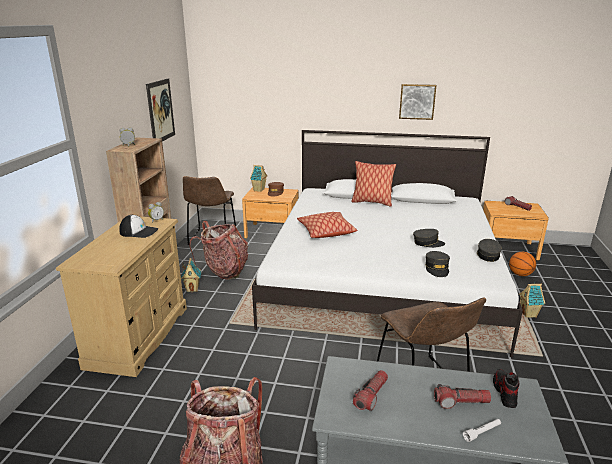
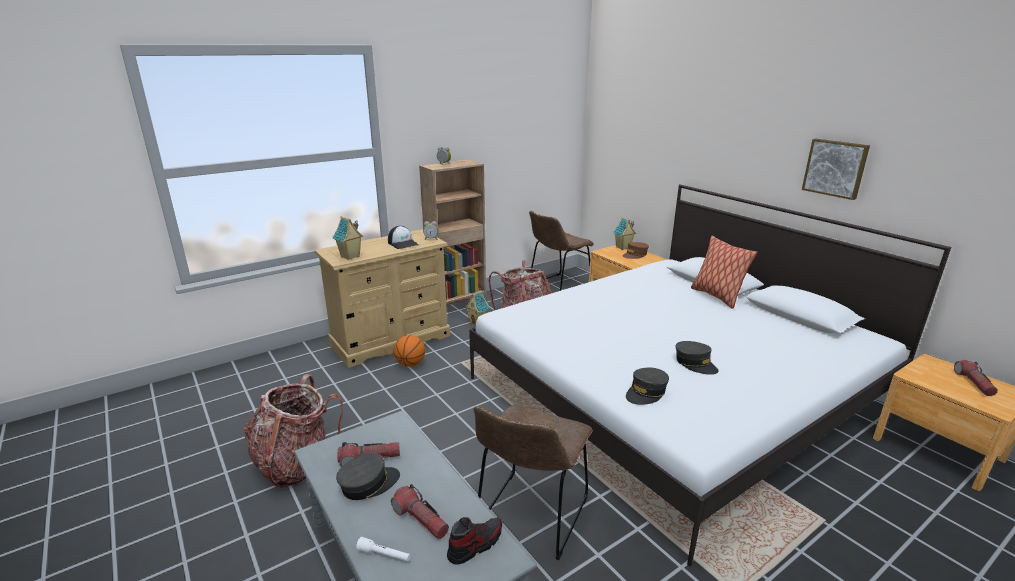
camera: 45 degrees right, 0 degrees up
picture [146,78,175,142] -> none
pillow [297,212,357,238] -> none
grey cap [477,239,502,262] -> grey cap moved to [336,453,400,500]
basketball [509,252,536,276] -> basketball moved to [394,335,425,367]
toy house [519,283,545,318] -> toy house moved to [333,216,363,260]

